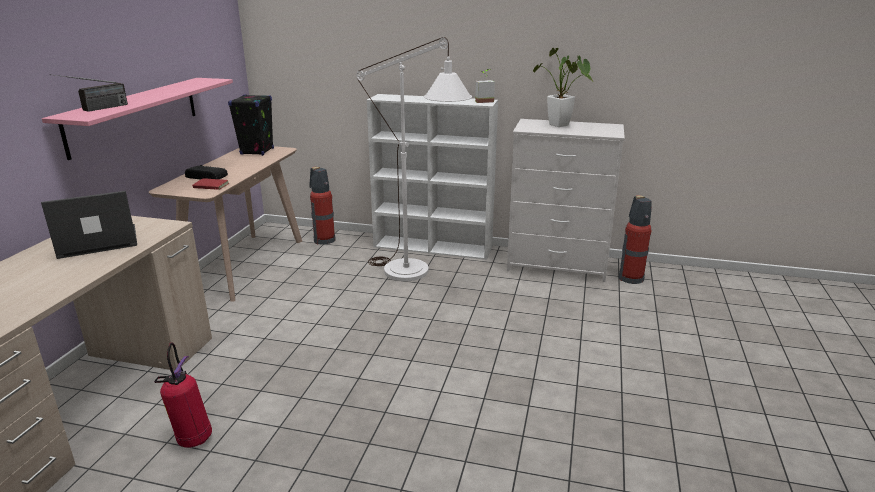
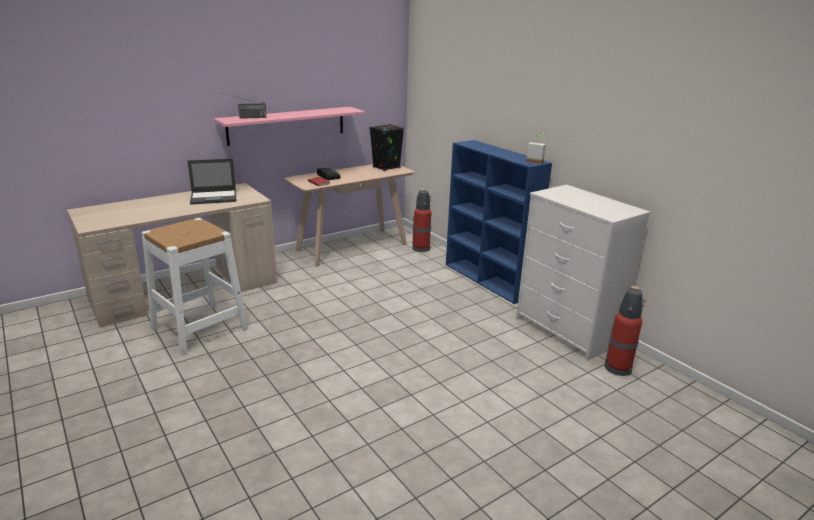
camera: 40 degrees right, 0 degrees up
laptop [41,191,137,259] -> laptop turned 150 degrees clockwise [188,159,236,205]
fire extinguisher [154,342,212,448] -> white stool [141,218,248,356]
white floor lamp [357,37,472,281] -> none
white bookcase [367,94,498,260] -> blue bookcase [446,140,552,304]
potted plant [533,48,593,127] -> none

